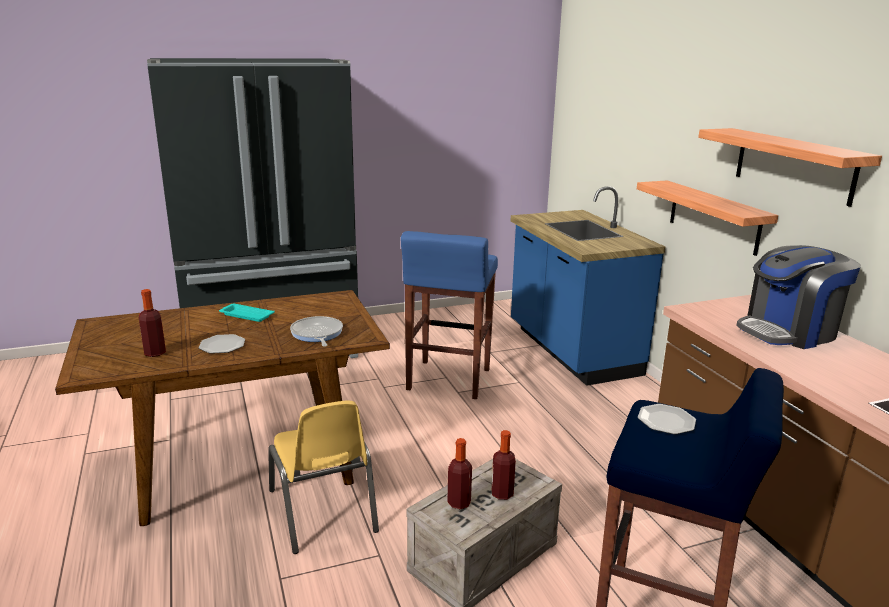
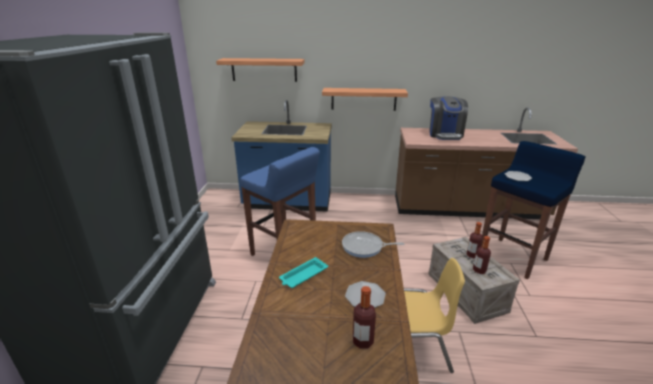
camera: 65 degrees left, 5 degrees up
shelf [698,128,882,207] -> shelf moved to [216,58,305,82]

